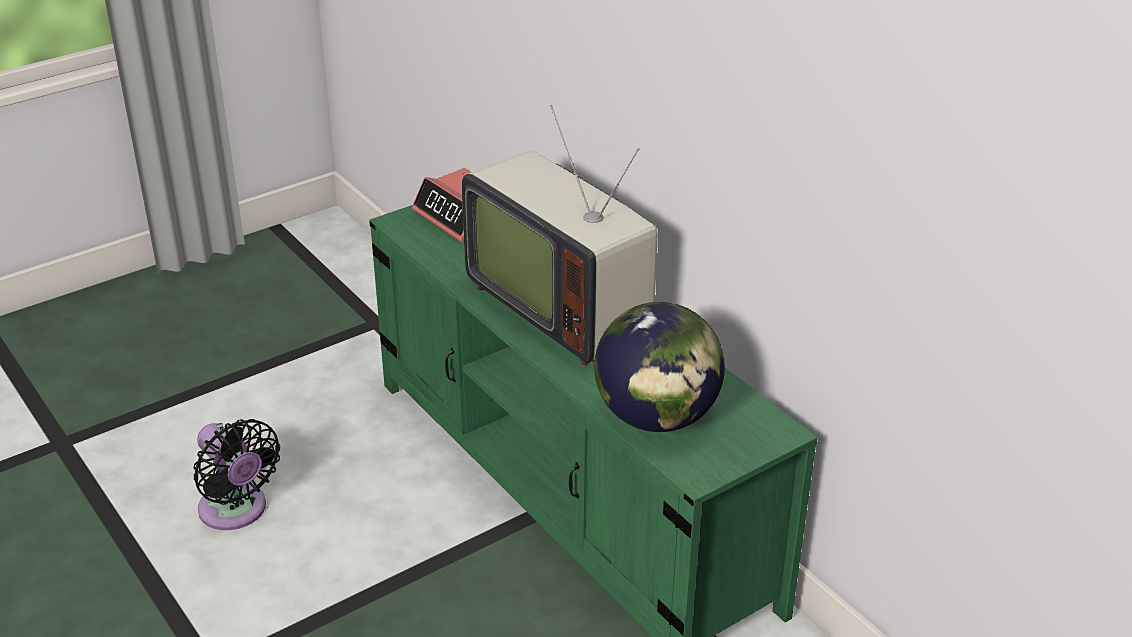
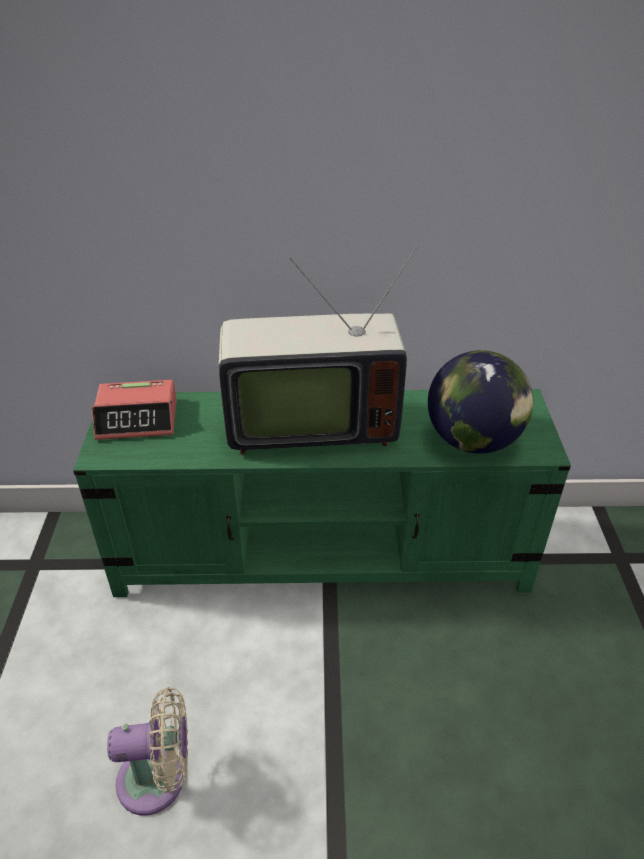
camera: 55 degrees left, 5 degrees up
black fan [194,419,280,530] -> beige fan [107,687,188,815]

